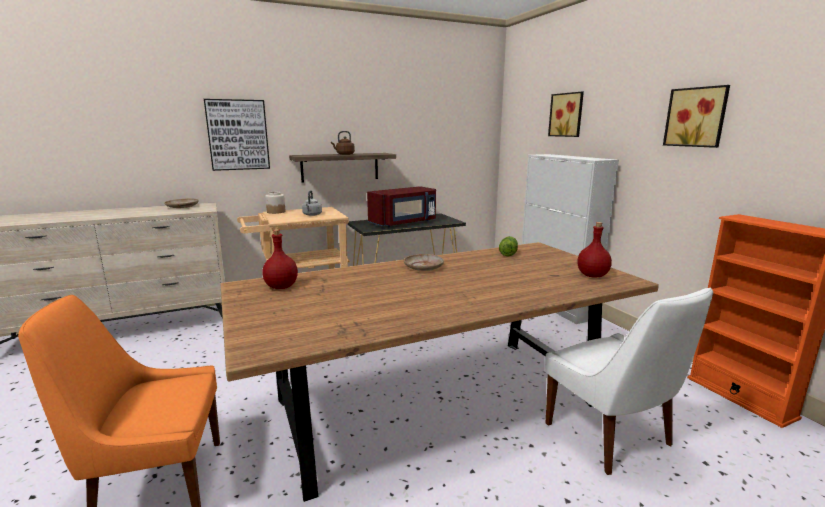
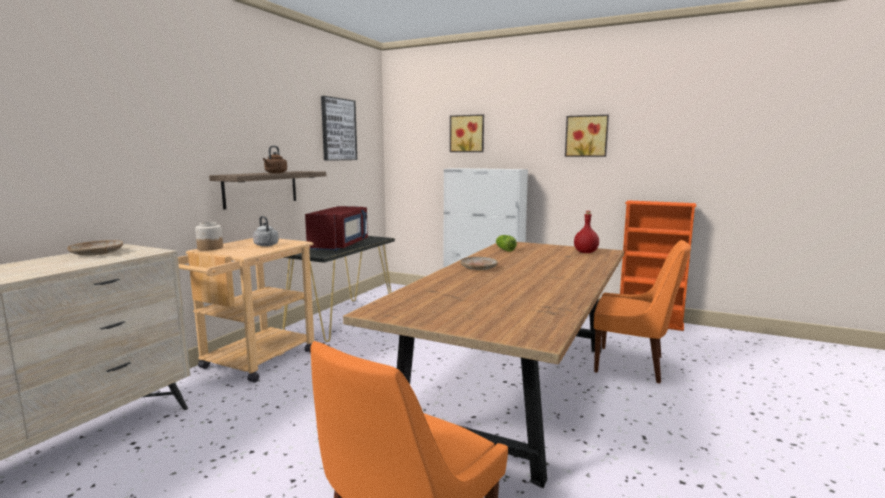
camera: 40 degrees left, 5 degrees down
picture [204,99,270,171] -> picture moved to [321,96,357,161]
red bottle [262,229,298,289] -> none
white chair [545,288,713,475] -> orange chair [594,240,691,383]

